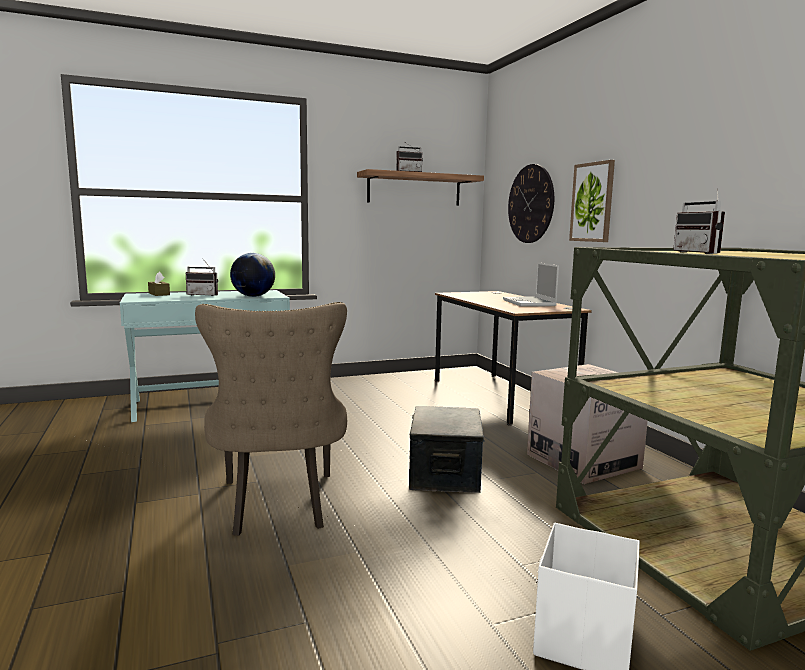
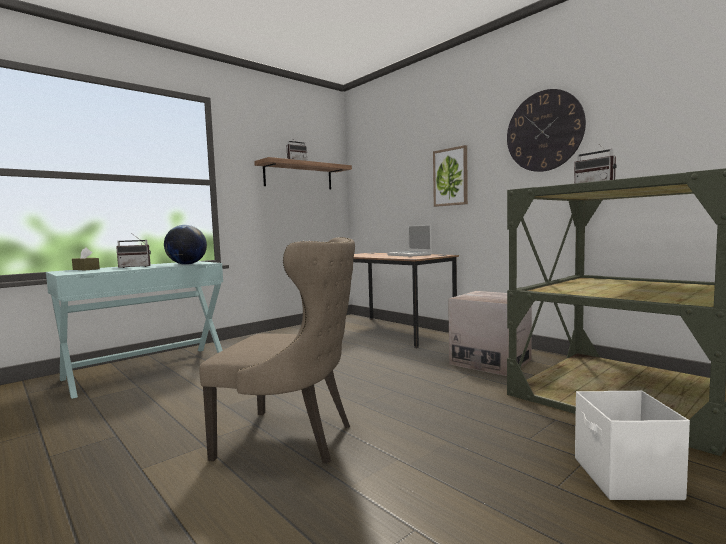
camera: 20 degrees left, 5 degrees down
beige chair [195,302,347,536] -> beige chair turned 45 degrees counterclockwise [199,237,355,464]
storage box [409,406,485,493] -> none
wall clock [508,164,554,243] -> wall clock moved to [507,89,586,172]

